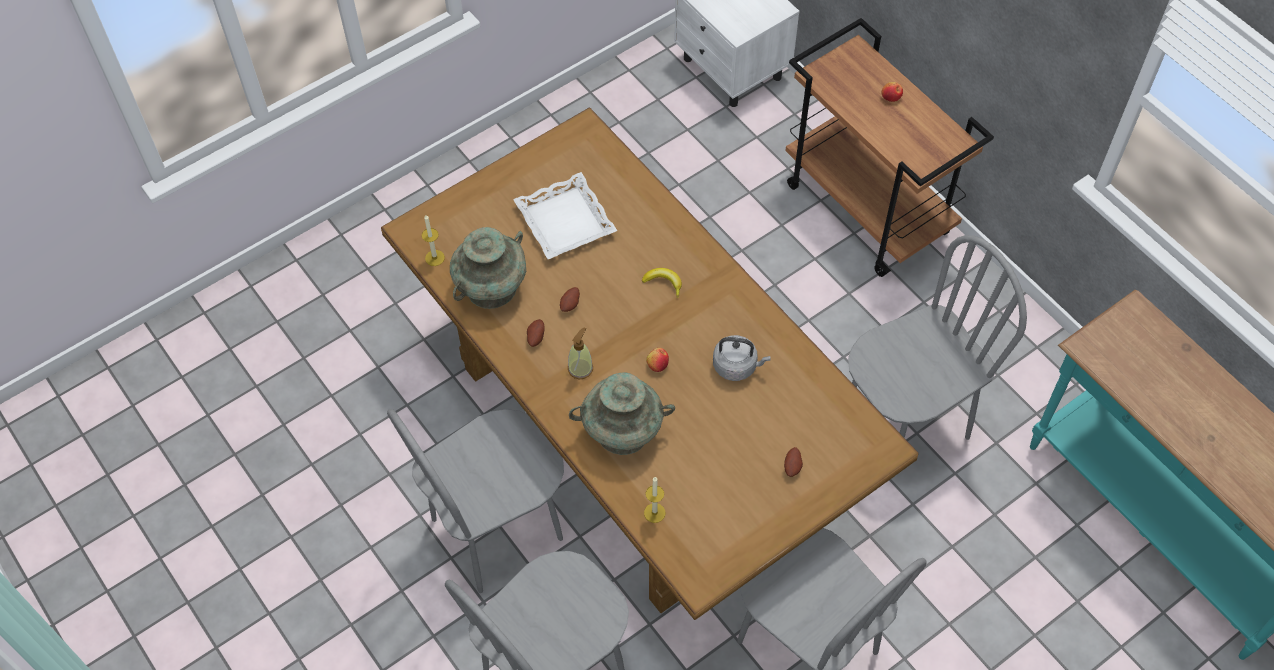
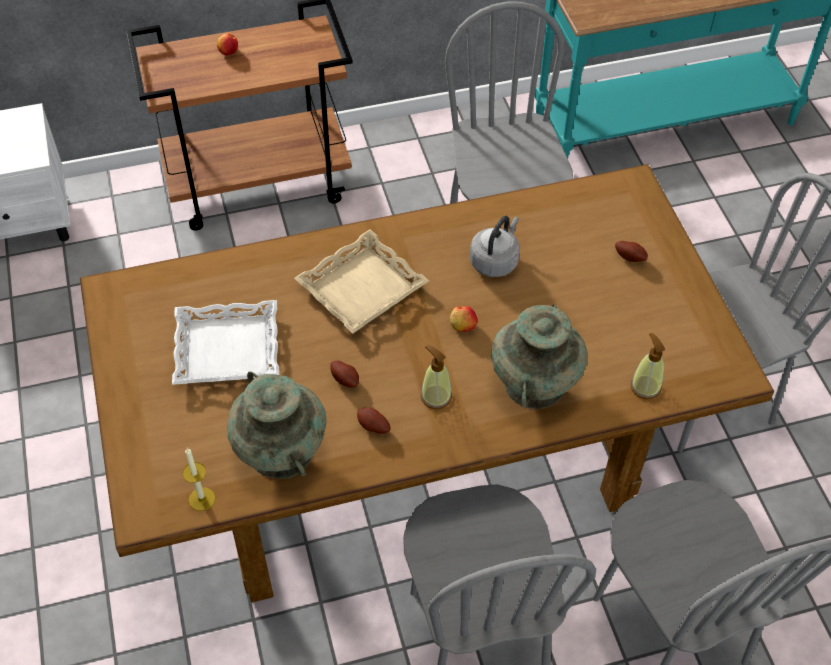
camera: 70 degrees left, 5 degrees down
banana [642,268,682,298] -> beige tray [294,229,429,334]
candle [644,477,666,523] -> soap dispenser [630,333,665,400]

